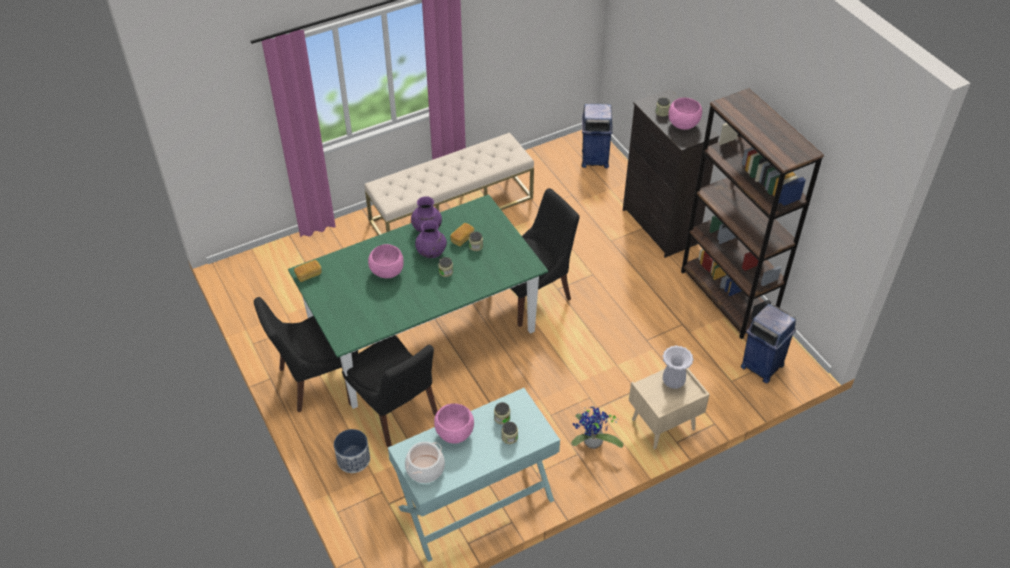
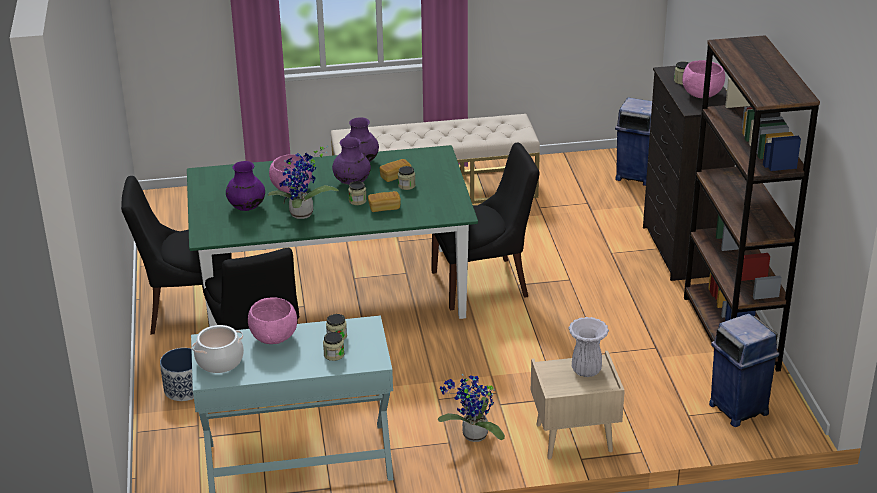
camera: 20 degrees right, 15 degrees down
bread [294,260,321,282] -> bread moved to [368,191,401,212]
none -> purple vase [226,161,265,211]
none -> potted plant [268,146,339,219]

